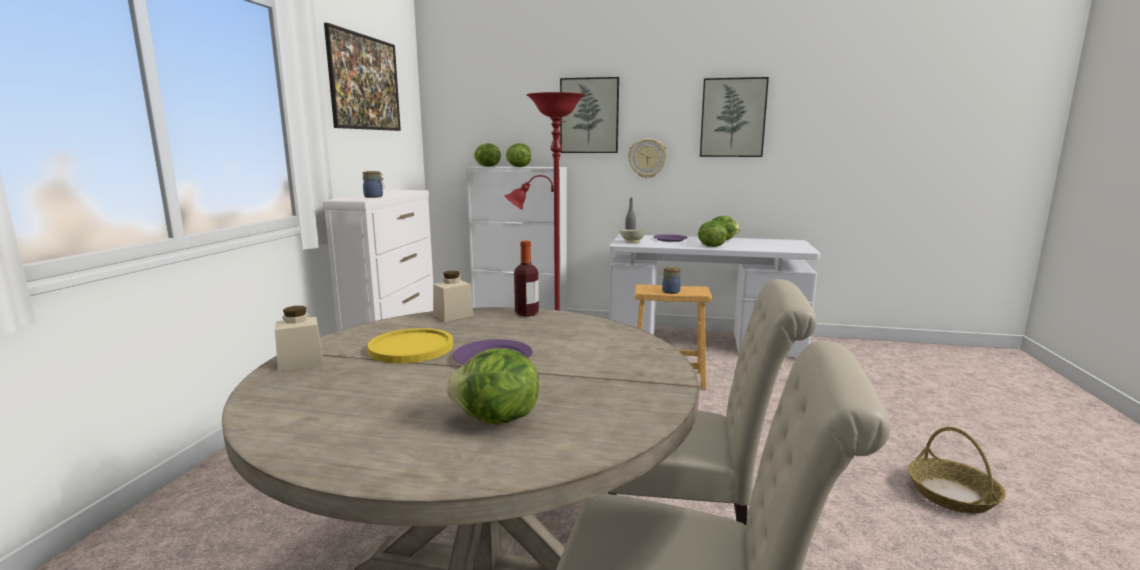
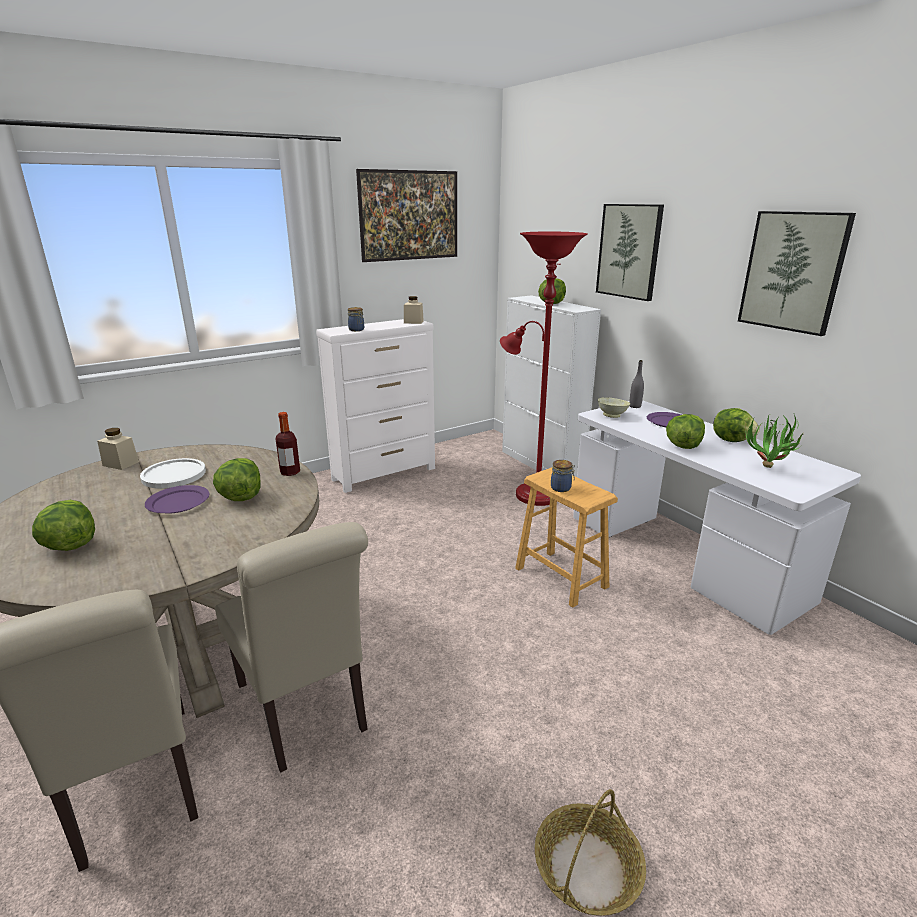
camera: 45 degrees right, 10 degrees up
yellow plate [368,328,453,363] -> white plate [140,458,206,489]
beige jar [433,271,474,322] -> beige jar moved to [404,296,424,324]
lettuce [473,143,501,167] -> lettuce moved to [213,458,261,501]
wall clock [628,138,668,178] -> none
none -> potted plant [746,412,804,468]

